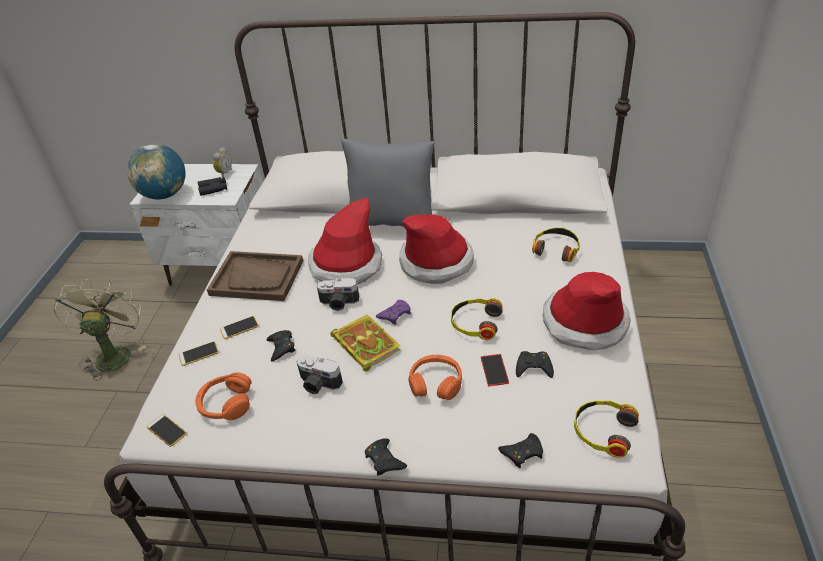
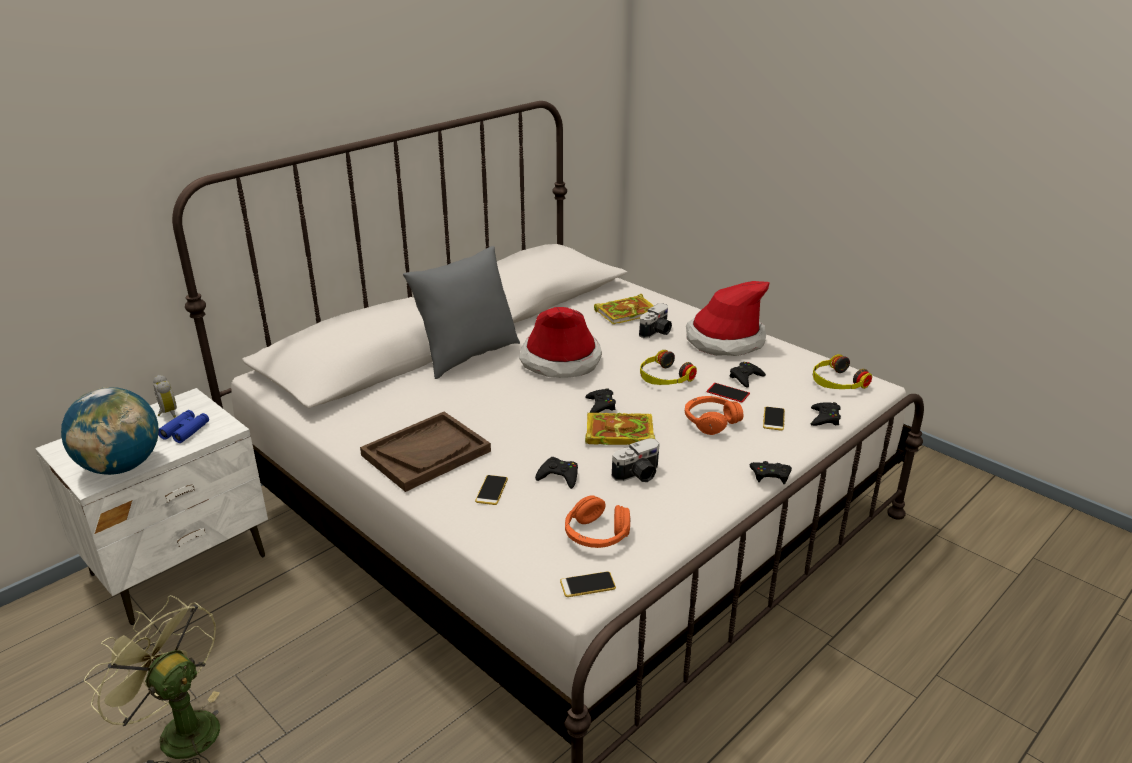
camera: 55 degrees left, 10 degrees down
phone [179,342,219,366] -> phone moved to [763,407,785,431]
black binoculars [198,177,227,196] -> blue binoculars [158,410,209,443]
hat [309,197,382,285] -> none
camera [317,278,359,311] -> camera moved to [639,303,672,338]
purple game controller [376,300,411,325] -> black game controller [585,388,616,413]
headphones [532,227,580,262] -> book [594,294,654,324]

